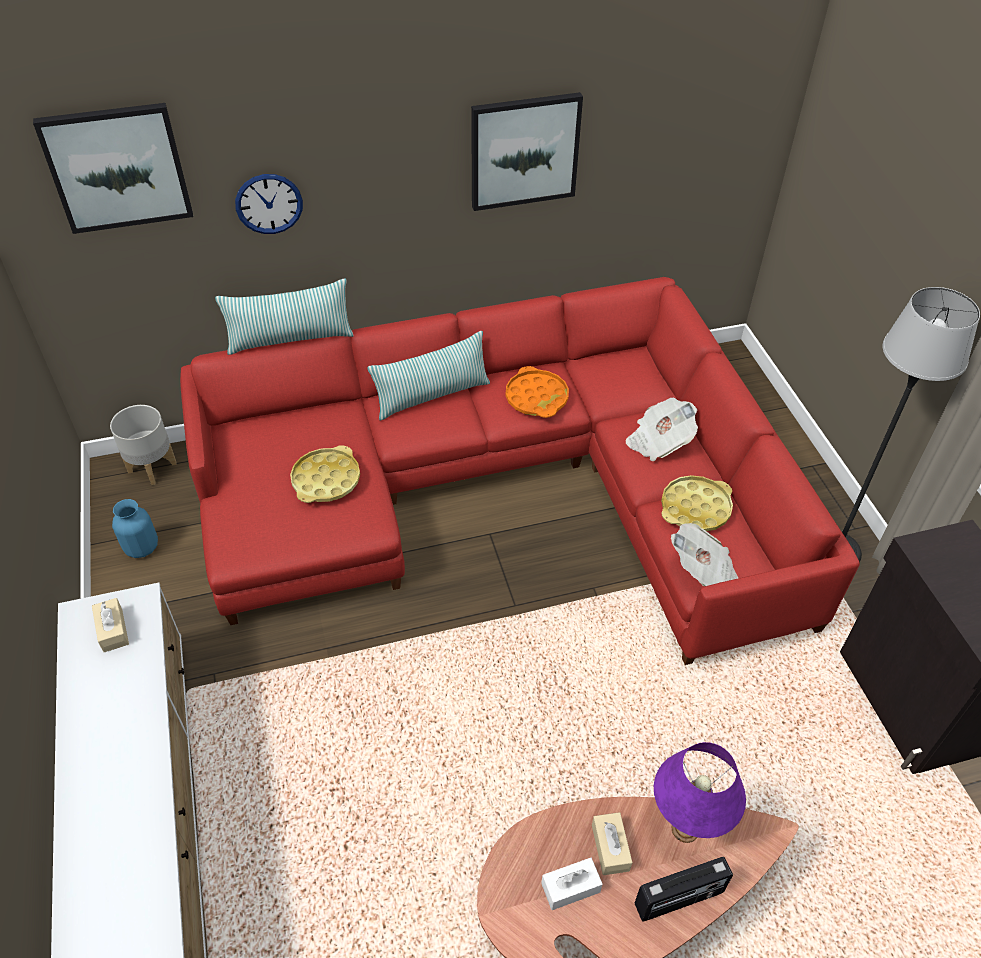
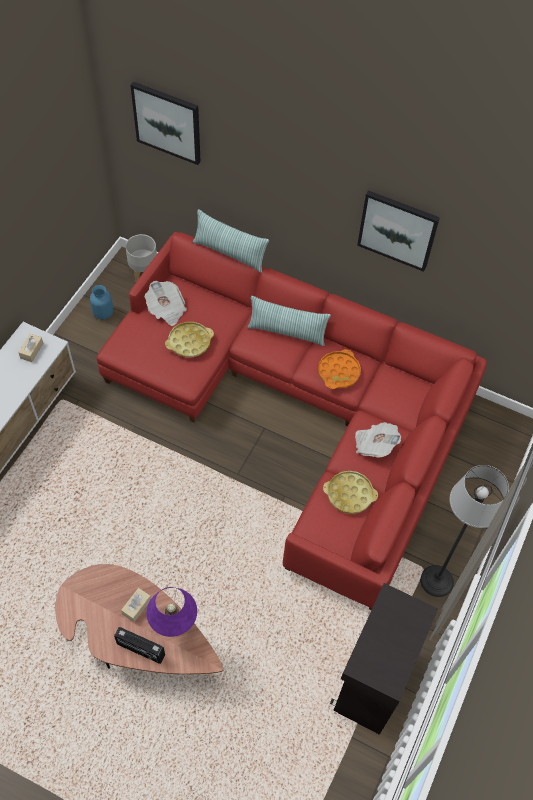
camera: 40 degrees right, 10 degrees up
wall clock [235,174,303,234] -> none
white tissue box [541,858,602,910] -> none
newspaper [671,523,738,586] -> newspaper moved to [145,281,187,326]

